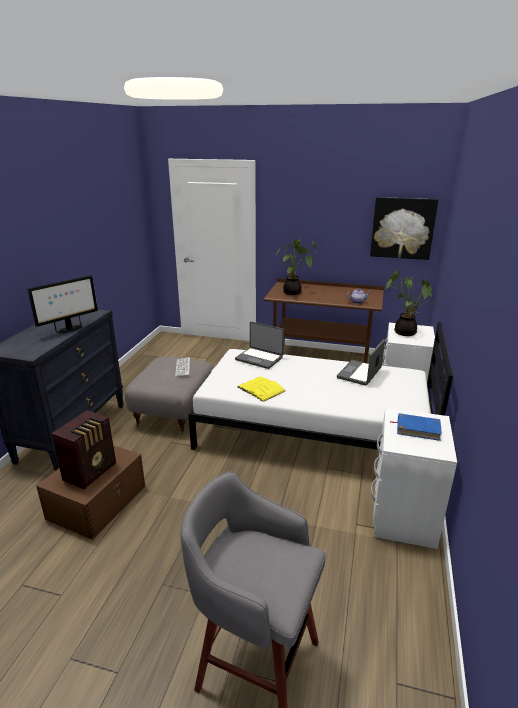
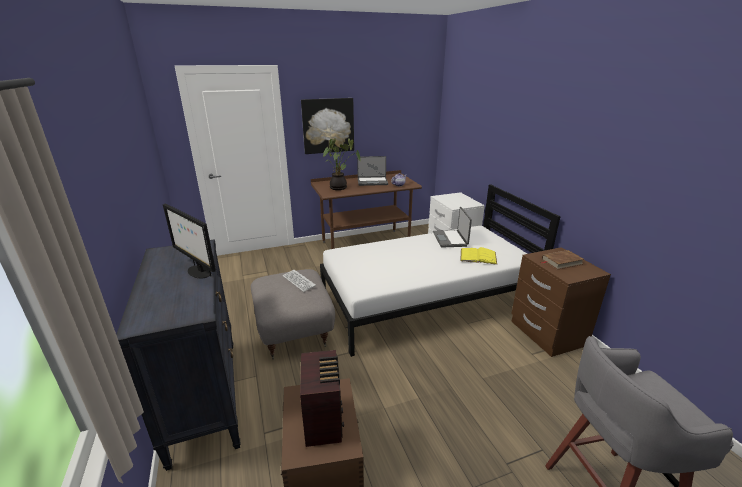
camera: 35 degrees left, 0 degrees up
monitor [28,275,98,333] -> monitor turned 120 degrees clockwise [163,204,216,278]
laptop [235,322,284,369] -> laptop moved to [357,156,388,186]
yellow book [238,377,286,402] -> yellow book moved to [460,247,497,265]
picture [370,197,438,260] -> picture moved to [301,98,354,154]
white nightstand [371,408,457,549] -> brown nightstand [511,247,611,357]
potted plant [386,271,435,336] -> none
blue book [391,413,442,441] -> brown book [542,250,584,270]

